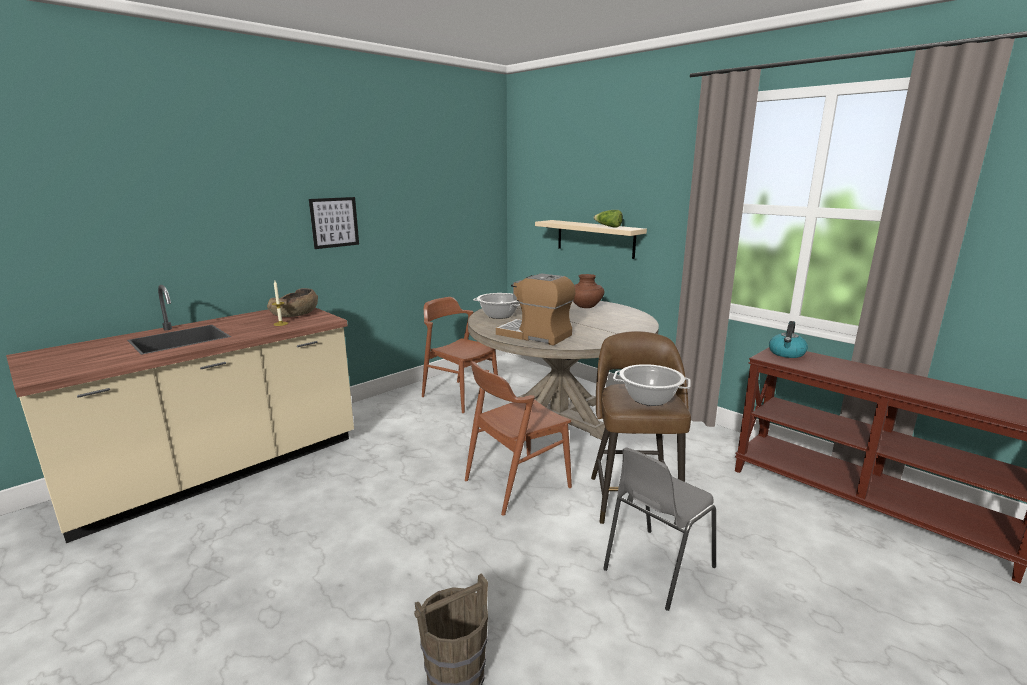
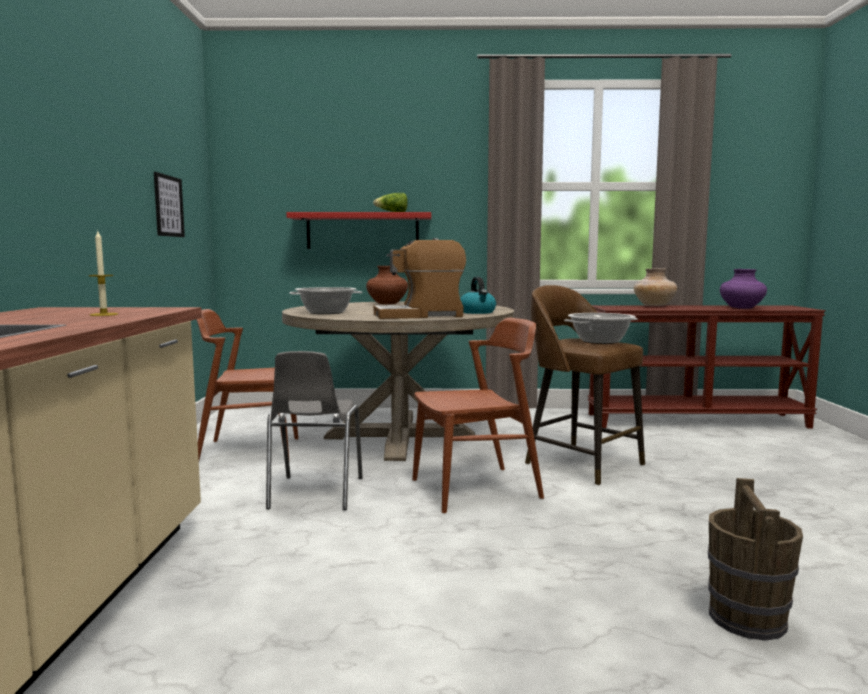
camera: 45 degrees left, 10 degrees down
brown bowl [267,288,318,317] -> none
picture [309,197,359,249] -> picture moved to [154,172,185,237]
brown chair [465,361,572,516] -> brown chair turned 120 degrees counterclockwise [412,318,544,513]
beige shelf [535,220,647,259] -> red shelf [286,212,432,249]
grey chair [603,447,716,611] -> grey chair moved to [266,351,363,510]
kettle [769,321,808,358] -> kettle moved to [460,277,496,314]
none -> beige vase [634,268,677,306]
none -> purple vase [720,269,767,309]

